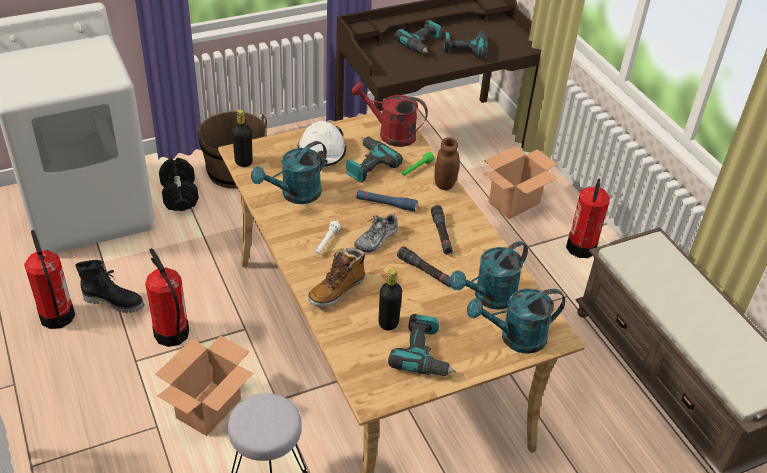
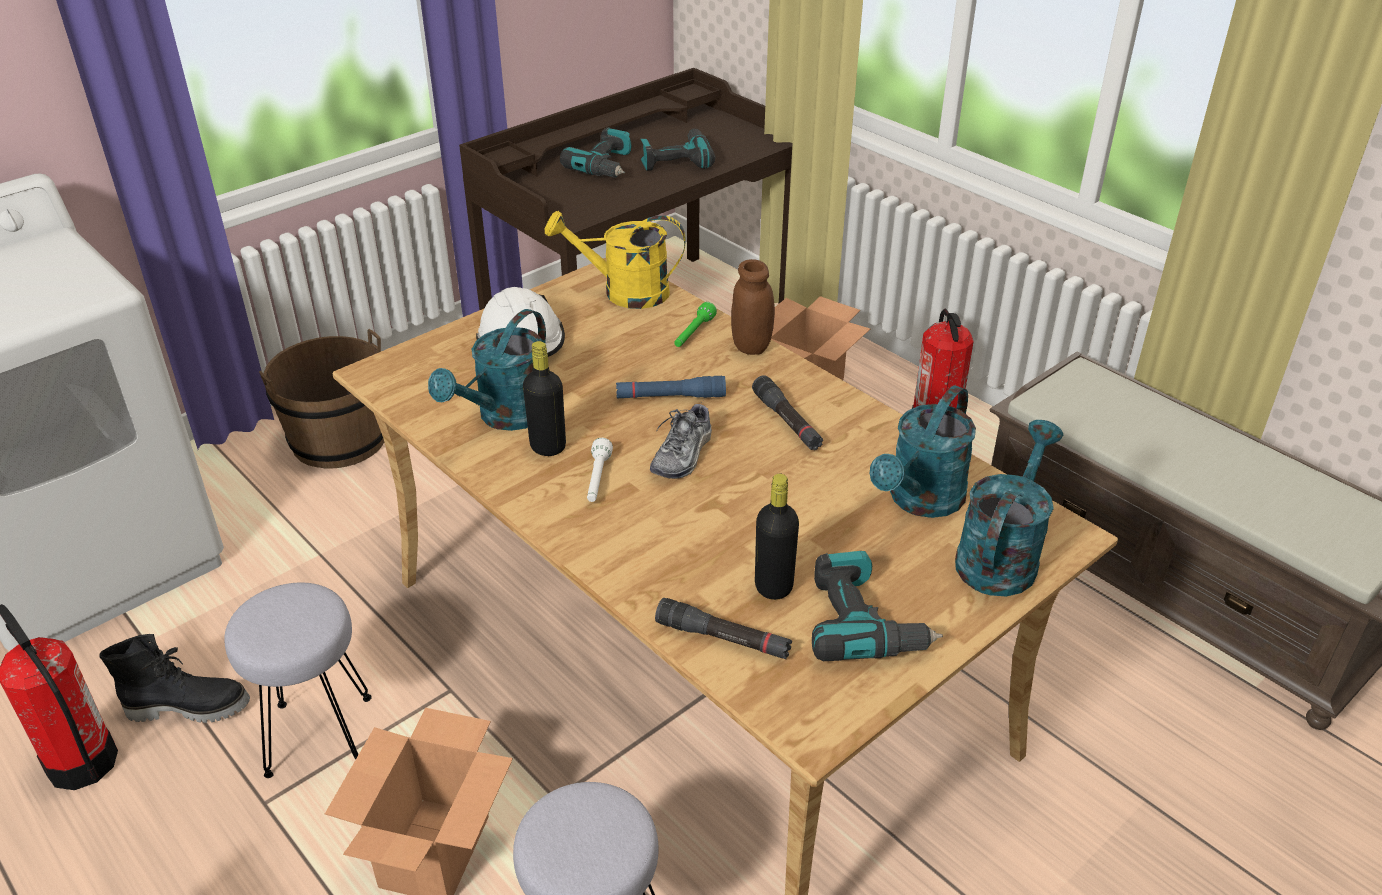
camera: 15 degrees left, 5 degrees down
fire extinguisher [145,248,189,347] -> grey stool [224,583,372,778]
black dumbbell [159,158,199,211] -> none
black bottle [232,109,253,167] -> black bottle moved to [523,341,566,456]
boot [308,248,365,307] -> none
power drill [346,137,403,183] -> none
red watering can [351,82,428,147] -> yellow watering can [545,211,686,309]
black flashlight [397,246,451,287] -> black flashlight moved to [655,598,792,659]
turquoise watering can [467,288,565,354] -> turquoise watering can turned 150 degrees clockwise [955,420,1063,596]

